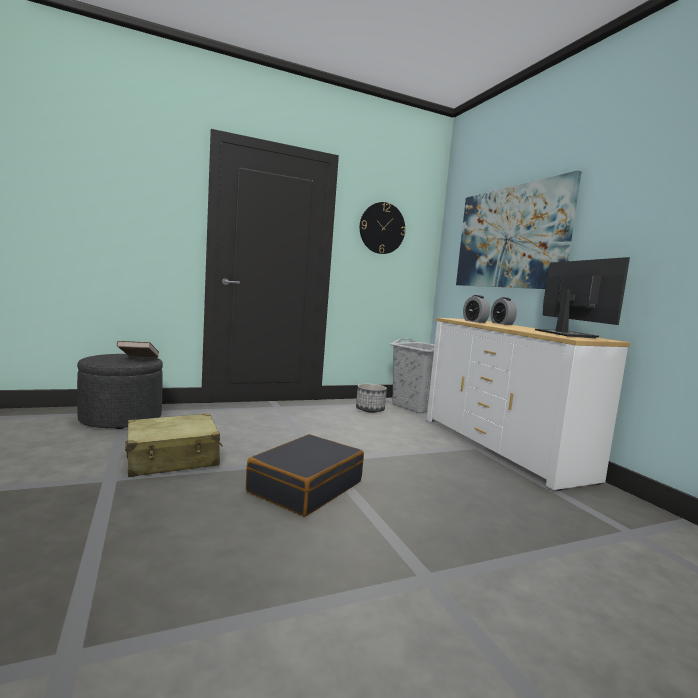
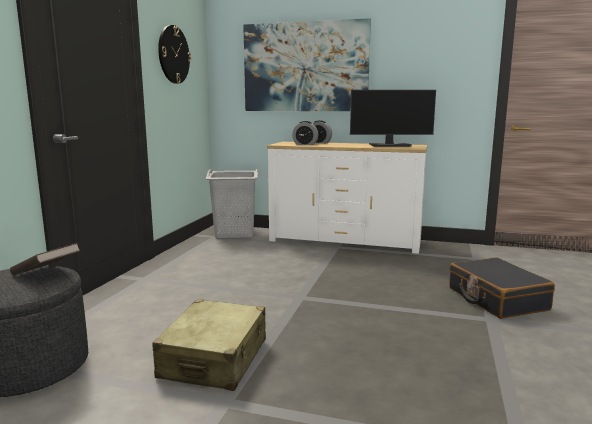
camera: 50 degrees left, 5 degrees up
black suitcase [246,434,364,517] -> black suitcase moved to [449,257,555,319]
planter [356,384,387,413] -> none
monitor [535,257,630,339] -> monitor turned 150 degrees clockwise [350,90,436,147]

